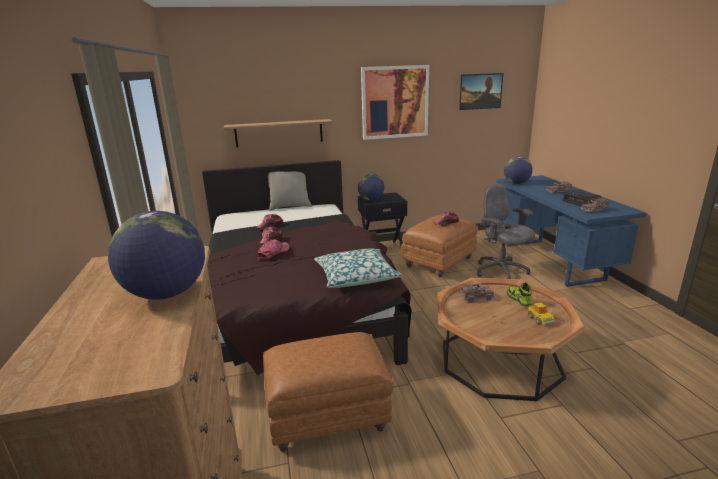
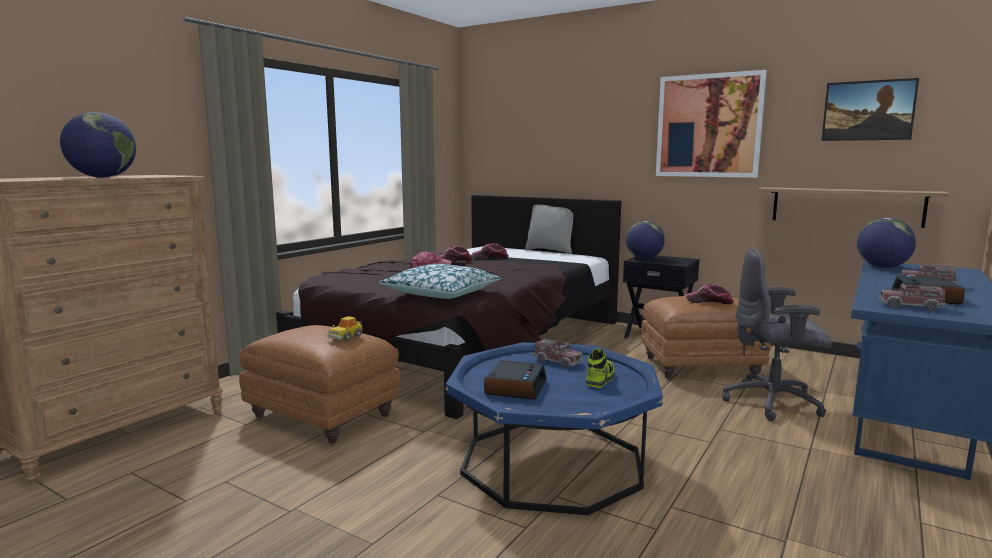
camera: 45 degrees right, 10 degrees down
shelf [224,119,333,148] -> shelf moved to [757,187,949,228]
brown coffee table [437,278,585,401] -> blue coffee table [446,342,663,515]
grey office chair [477,183,535,279] -> grey office chair turned 90 degrees counterclockwise [722,248,832,421]
toy car [528,302,555,325] -> toy car moved to [328,316,362,341]
none -> alarm clock [484,360,547,400]

